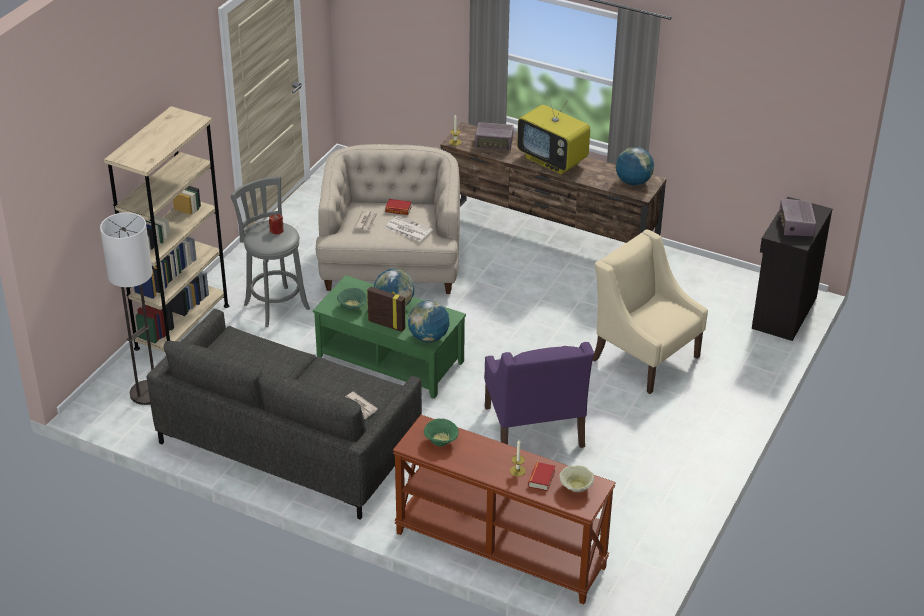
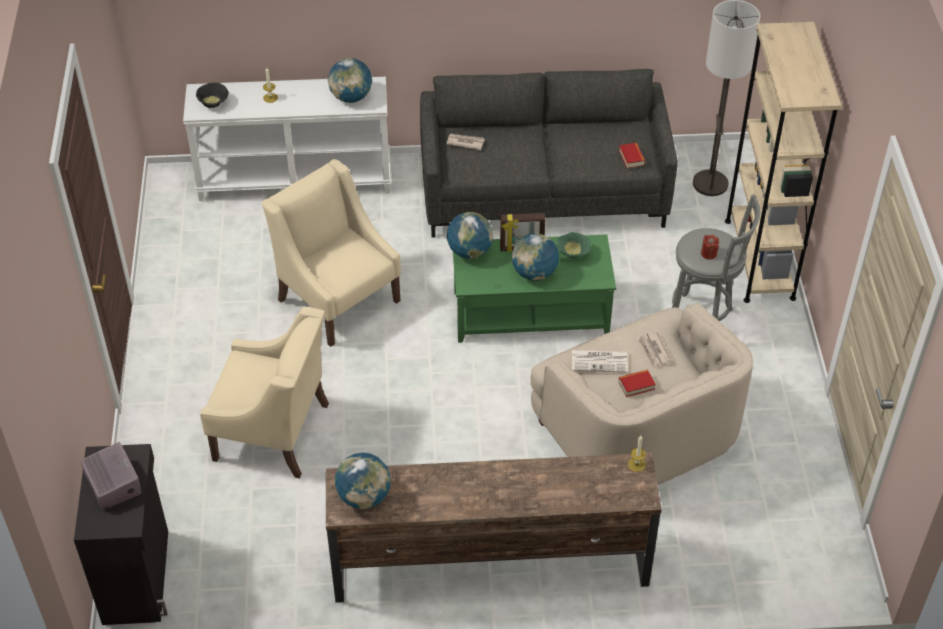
camera: 150 degrees right, 10 degrees up
brown console table [393,415,616,605] -> white console table [183,77,391,201]
green bowl [424,419,459,447] -> globe [328,58,372,103]
radio [475,122,514,151] -> none
purple armchair [484,342,594,448] -> beige armchair [262,159,401,347]
television [517,91,590,175] -> none
book [528,462,555,491] -> book moved to [619,143,645,168]
beige bowl [559,465,594,492] -> black bowl [196,83,228,108]

